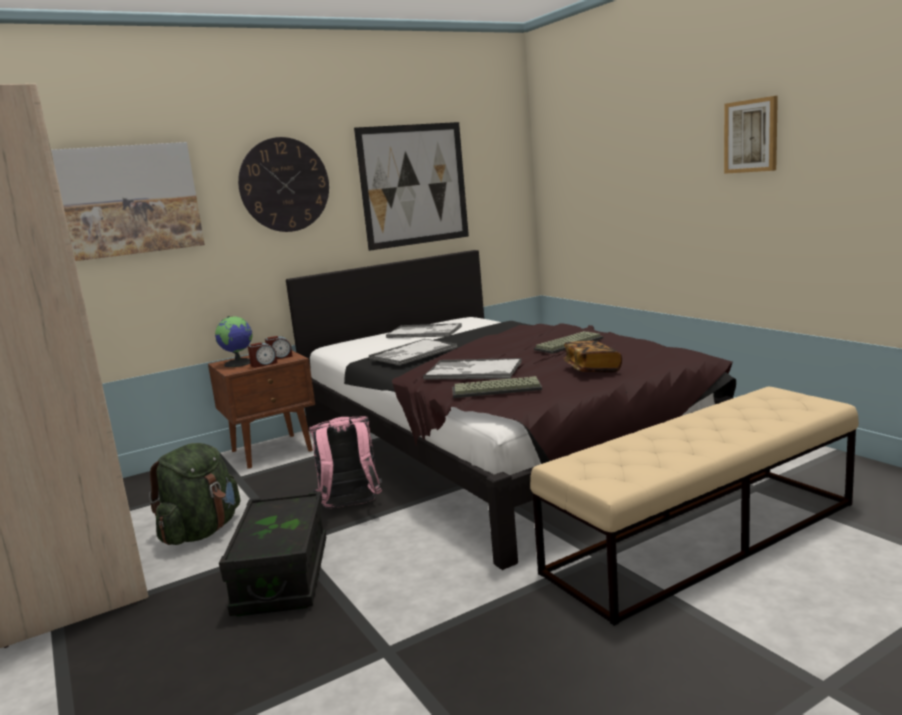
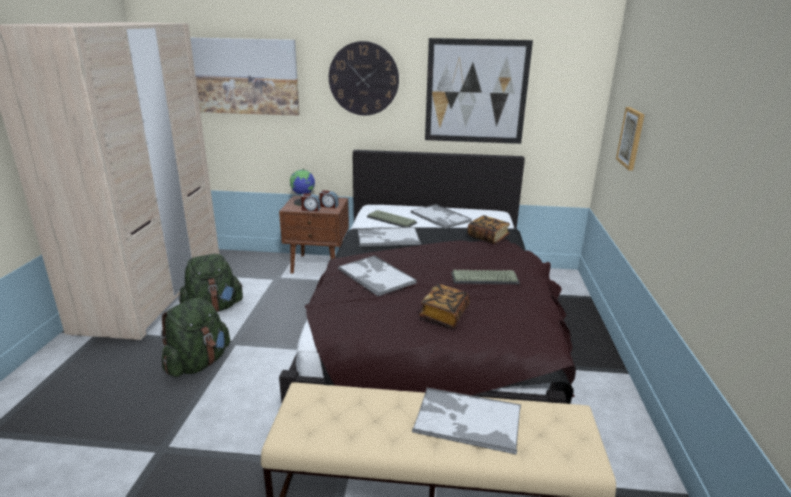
camera: 35 degrees right, 10 degrees up
black storage box [219,491,326,616] -> green backpack [161,298,230,377]
pink backpack [309,416,382,509] -> none
keyboard [452,376,542,398] -> keyboard moved to [367,210,417,227]
picture [724,96,778,174] -> picture moved to [616,107,645,171]
none -> tray [412,387,521,455]
none -> book [468,215,510,244]

